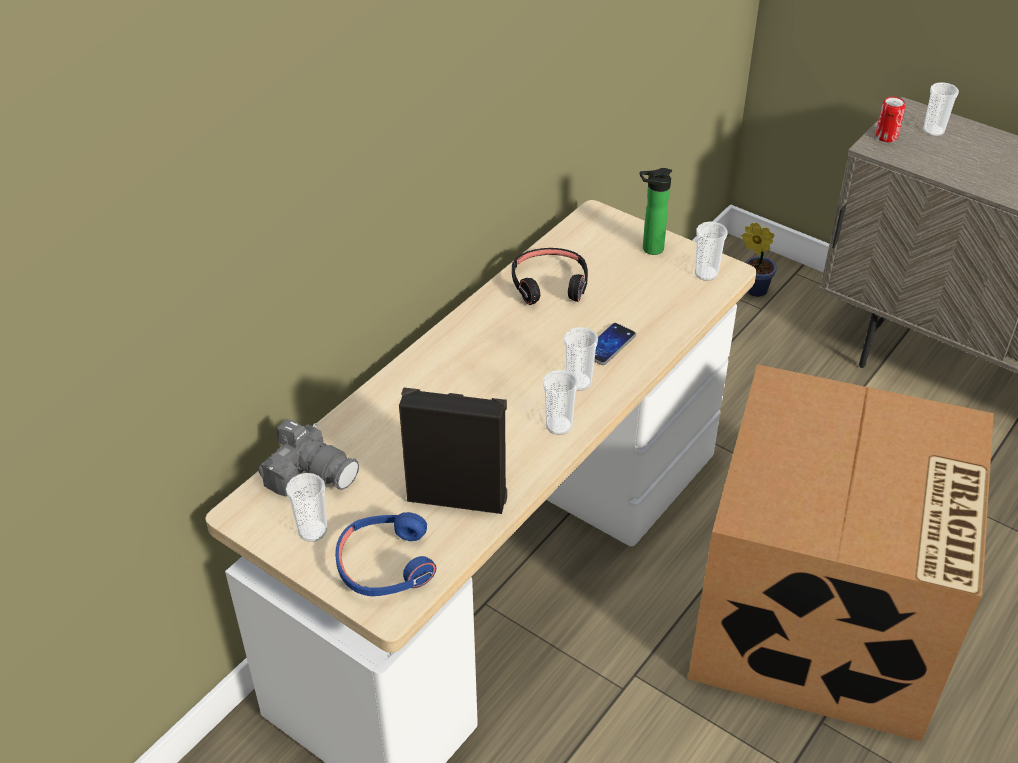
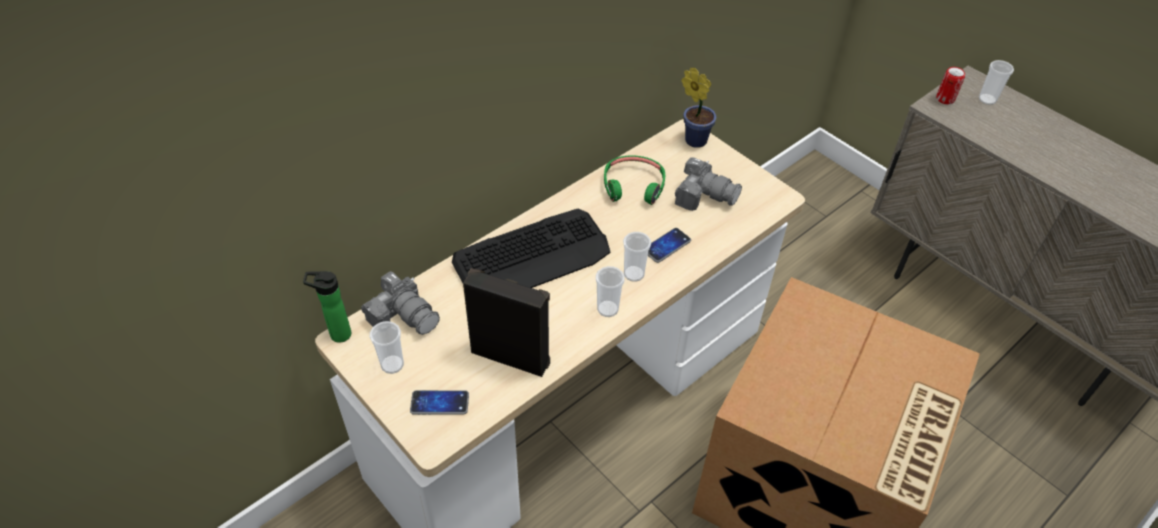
camera: 10 degrees right, 5 degrees up
blue headphones [335,512,436,596] -> phone [410,390,469,415]
black headphones [512,248,588,305] -> green headphones [604,155,665,205]
bottle [640,168,672,255] -> bottle moved to [303,271,351,343]
cup [695,221,728,281] -> none
potted plant [742,222,777,297] -> potted plant moved to [681,67,717,148]
none -> keyboard [452,209,610,288]
none -> camera [675,157,742,211]

